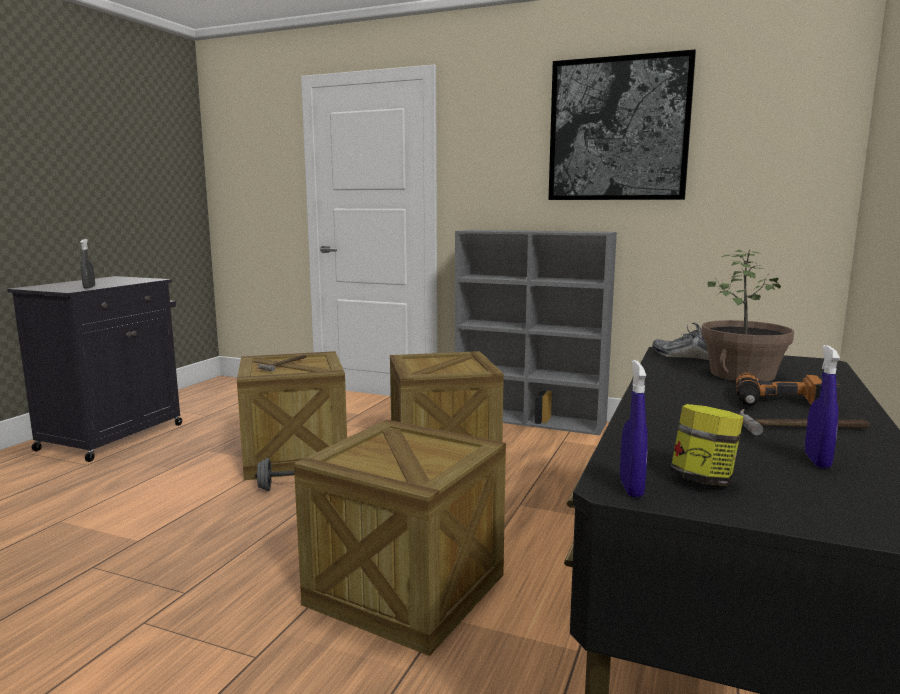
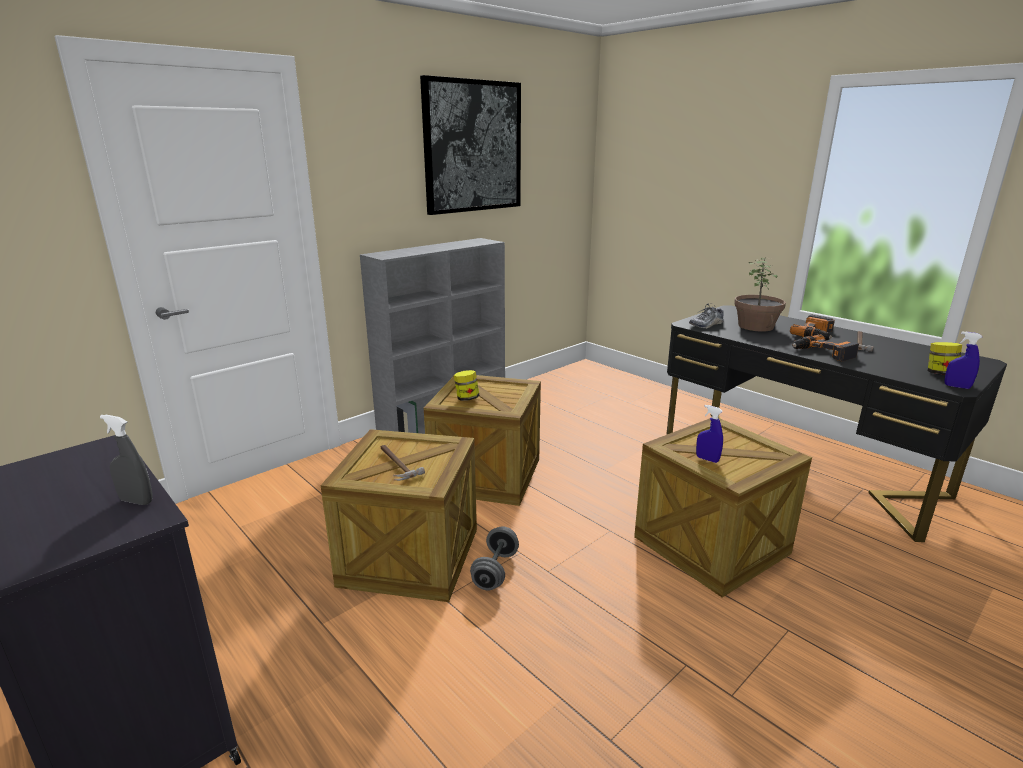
camera: 65 degrees left, 10 degrees up
blue spray bottle [805,345,840,468] -> blue spray bottle moved to [696,405,723,463]
none -> jar [454,370,479,401]
none -> power drill [792,334,859,361]

